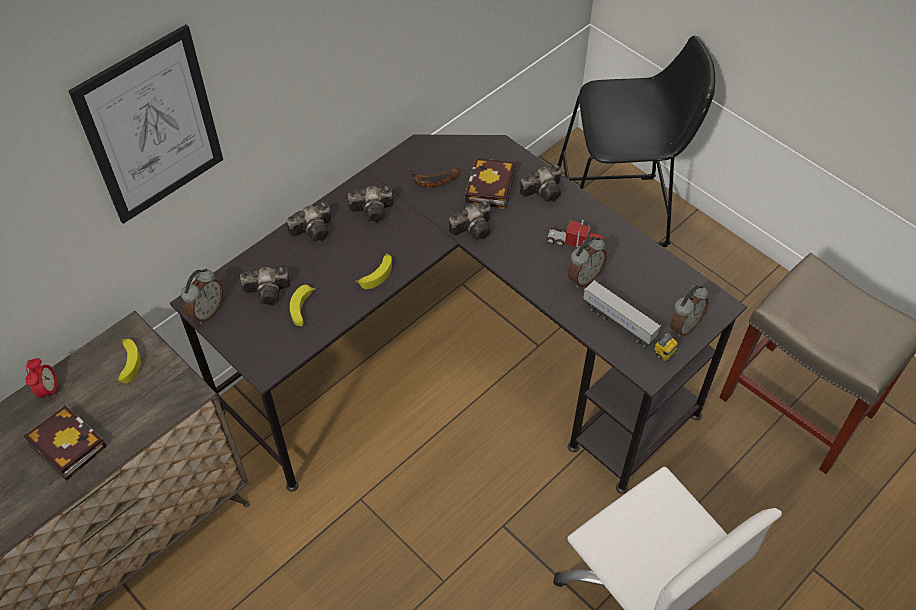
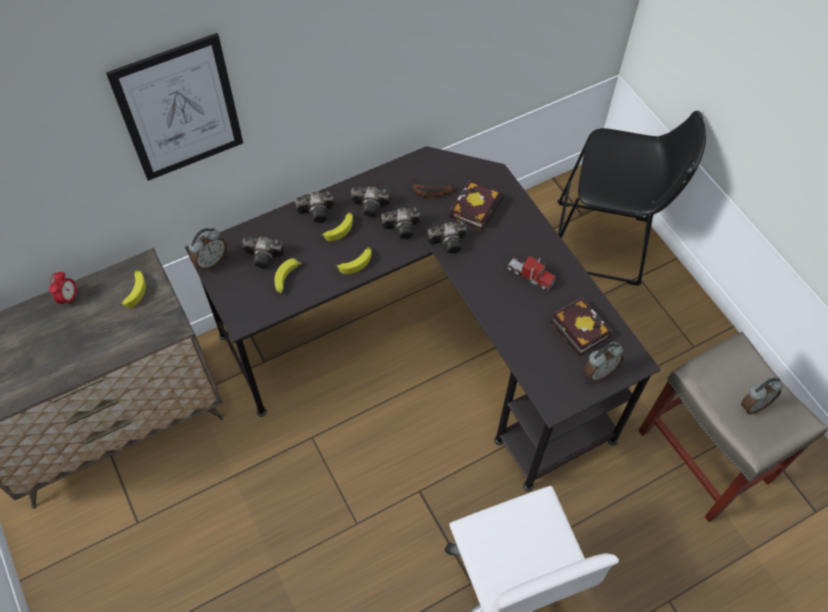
camera: 15 degrees right, 5 degrees up
book [24,405,107,481] -> book moved to [550,298,612,356]
camera [520,164,562,202] -> camera moved to [381,207,420,240]
alarm clock [568,237,607,288] -> alarm clock moved to [741,376,783,414]
toy truck [583,280,678,362] -> none
none -> banana [321,212,353,242]

